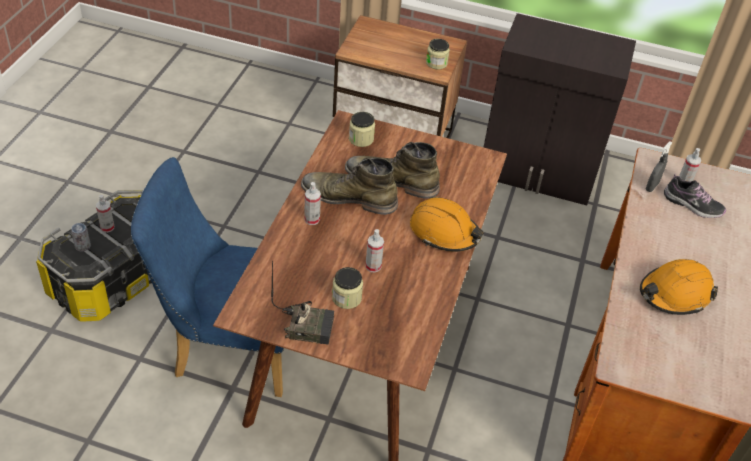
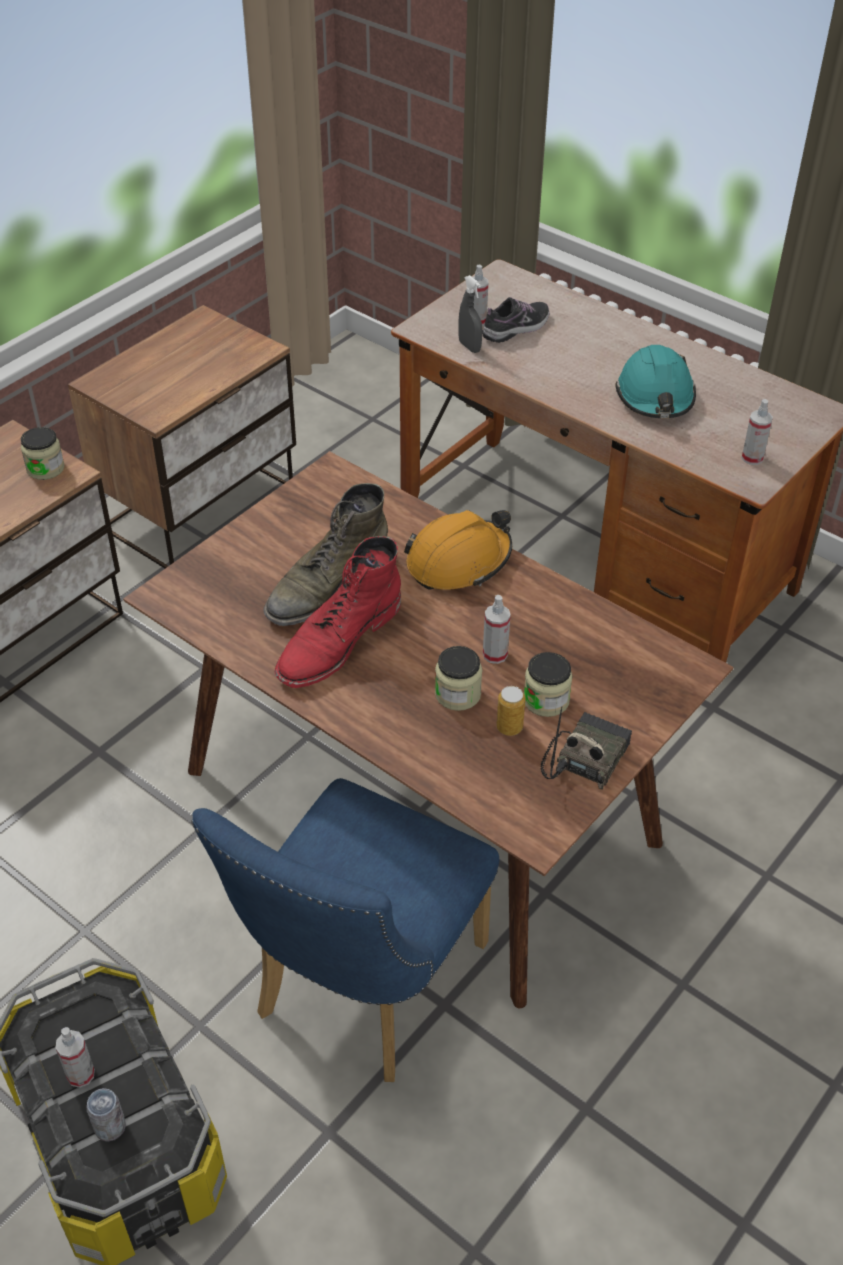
camera: 65 degrees left, 0 degrees up
green boot [301,157,398,215] -> red boot [275,536,401,688]
spray bottle [304,182,321,225] -> spray bottle moved to [742,399,773,465]
jar [349,112,375,147] -> jar moved to [435,646,482,711]
black cabinet [484,13,636,205] -> nightstand [68,305,296,568]
orange hard hat [640,259,718,315] -> turquoise hard hat [615,345,696,418]
none -> can [496,686,525,736]

